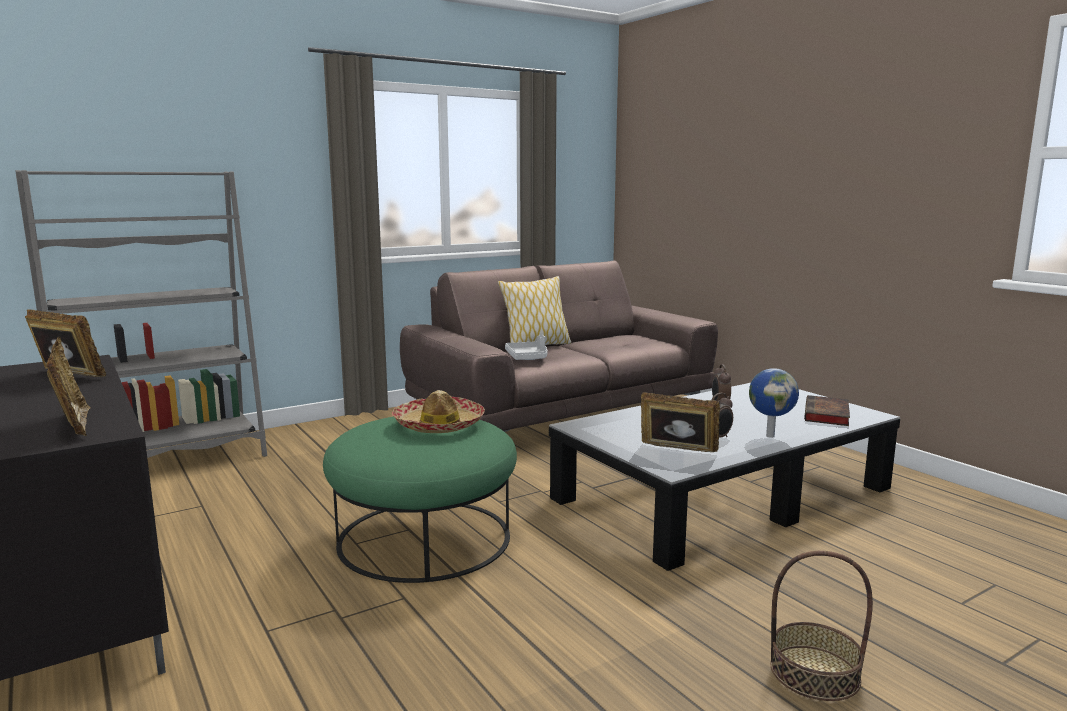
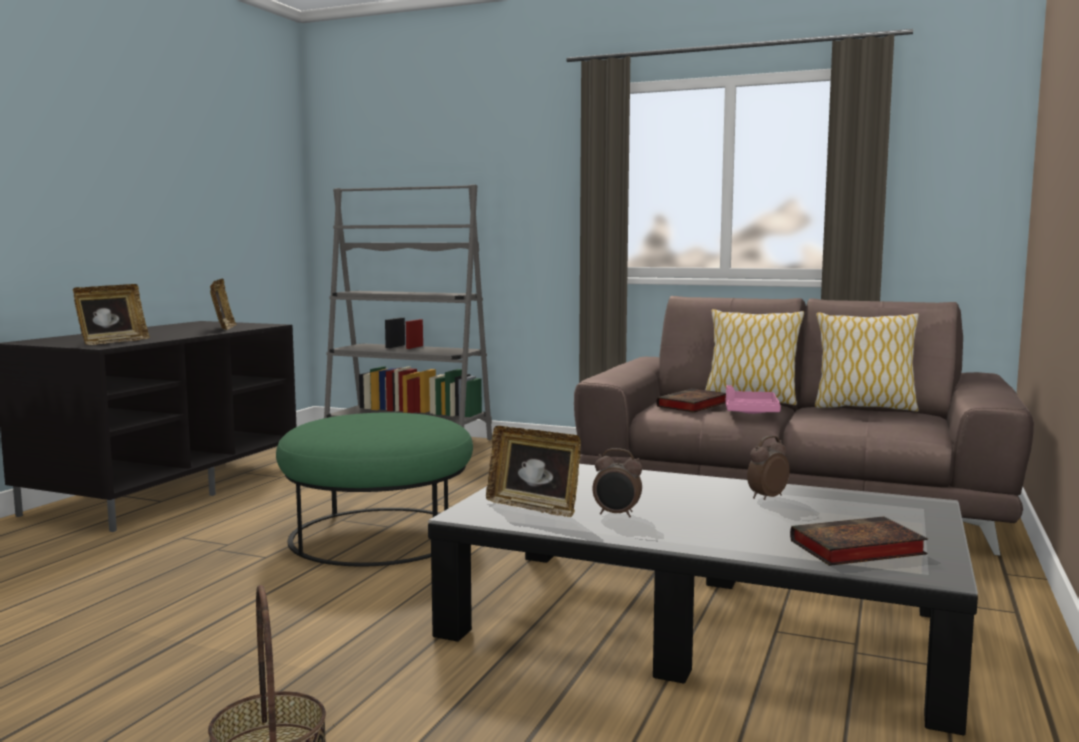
camera: 55 degrees right, 5 degrees down
hat [392,390,485,433] -> none
grey tray [505,335,548,360] -> book [657,388,726,413]
picture frame [641,392,720,452] -> picture frame turned 135 degrees clockwise [486,426,581,517]
globe [749,368,799,438] -> none
none -> pink tray [726,385,781,414]
none -> pillow [815,312,919,412]

